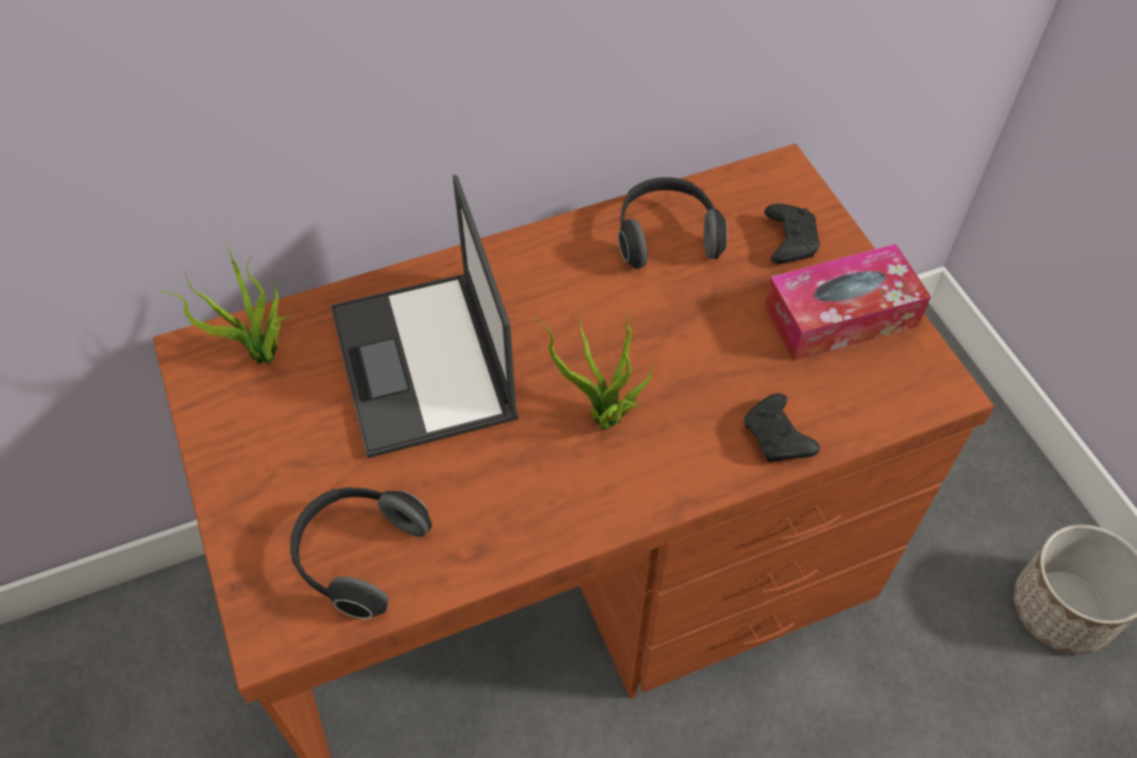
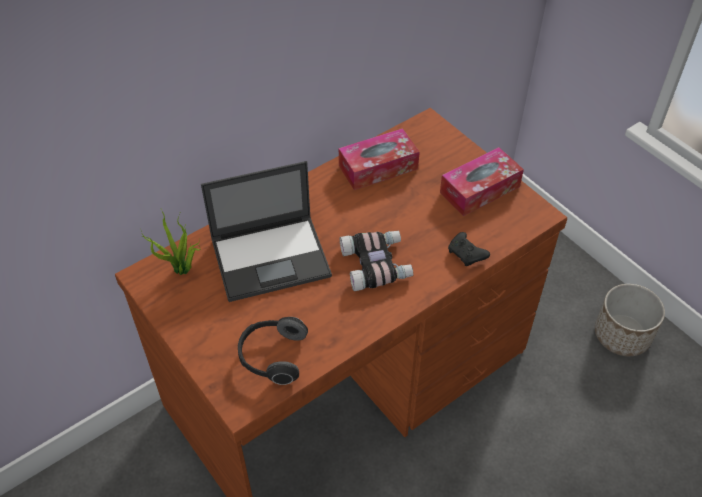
camera: 15 degrees left, 5 degrees down
laptop [330,175,518,458] -> laptop turned 75 degrees counterclockwise [201,161,332,302]
potted plant [533,308,655,429] -> binoculars [340,231,413,291]
headphones [618,177,727,269] -> tissue box [339,128,420,190]
black game controller [764,204,820,264] -> none

